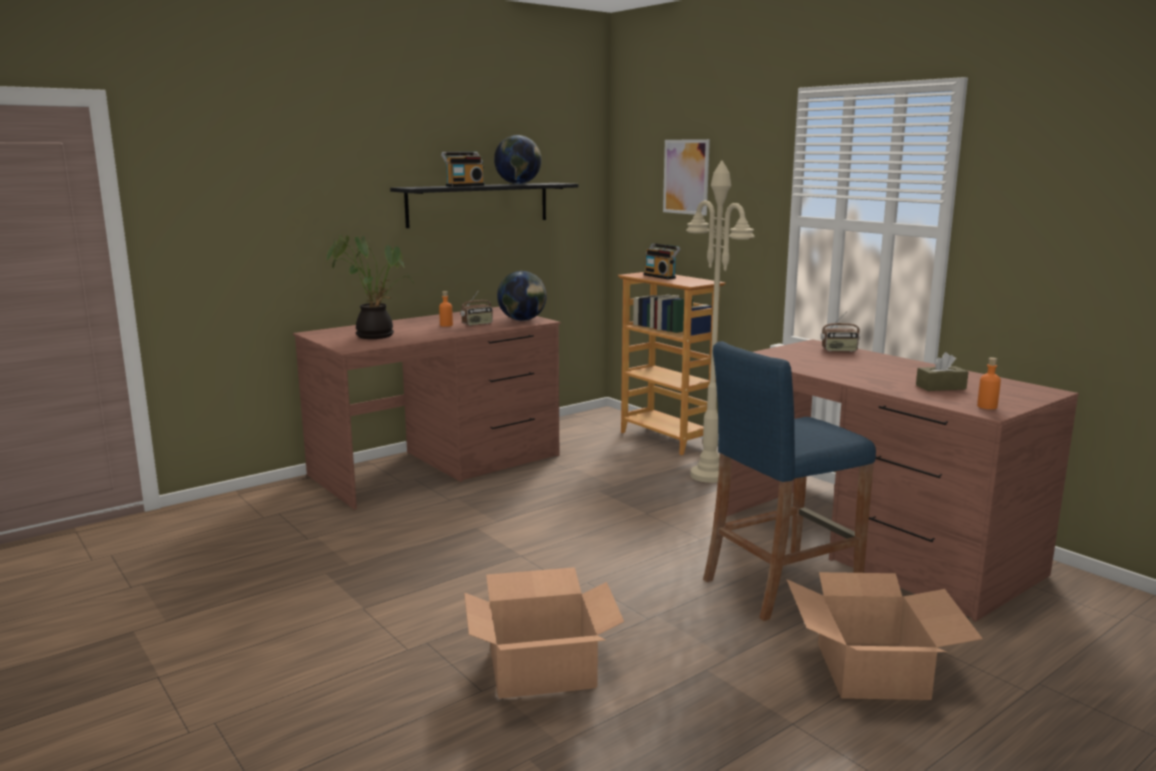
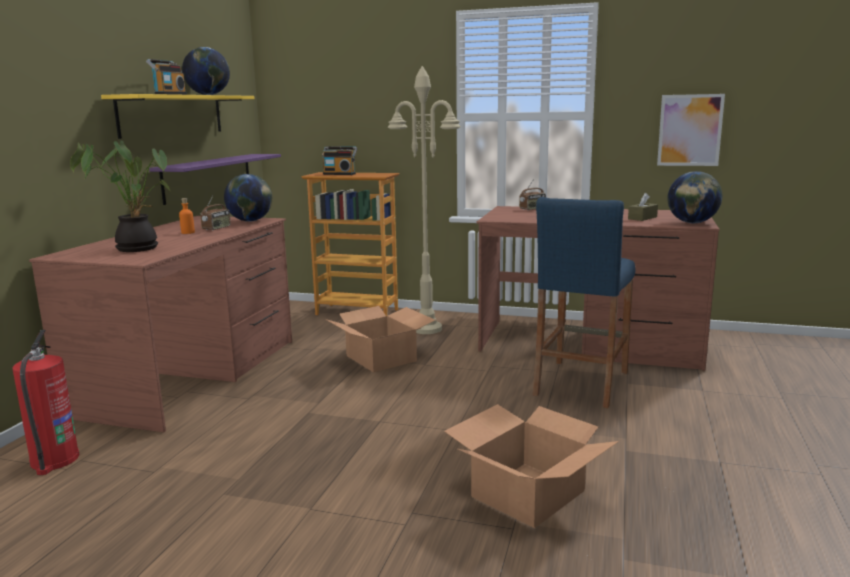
camera: 35 degrees left, 0 degrees up
black shelf [390,183,578,228] -> yellow shelf [101,94,255,139]
picture [663,139,710,216] -> picture moved to [657,94,725,166]
cardboard box [786,572,983,700] -> cardboard box moved to [325,306,435,372]
orange bottle [977,358,1001,409] -> globe [668,171,722,224]
none -> fire extinguisher [12,330,80,475]
none -> purple shelf [149,154,281,205]

